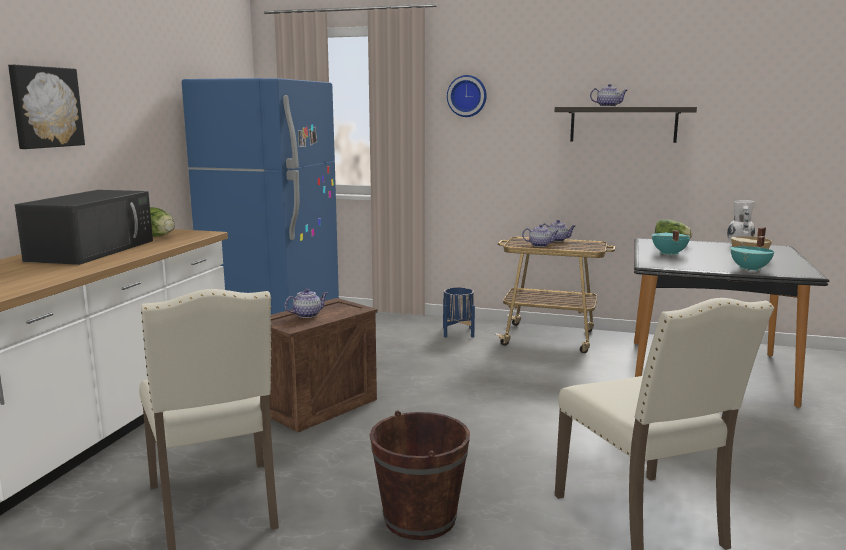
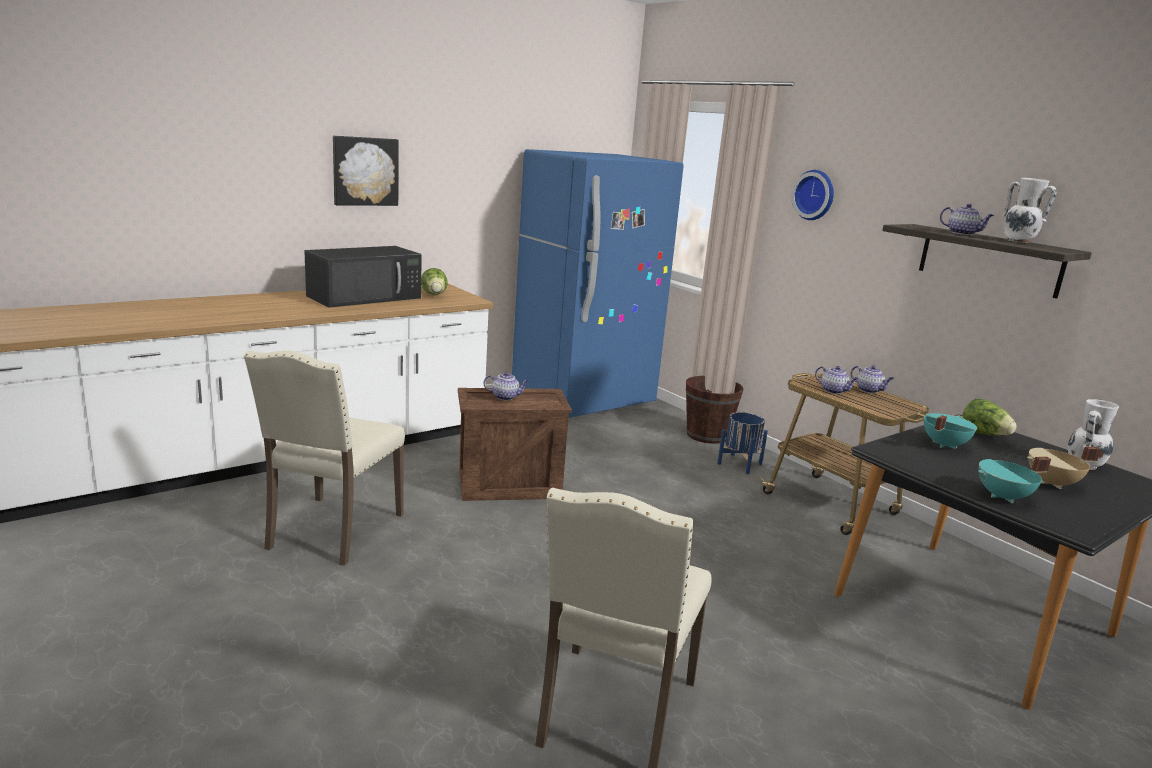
camera: 35 degrees right, 5 degrees up
brown bucket [370,410,470,540] -> brown bucket moved to [686,376,744,444]
none -> white vase [1002,178,1056,243]

